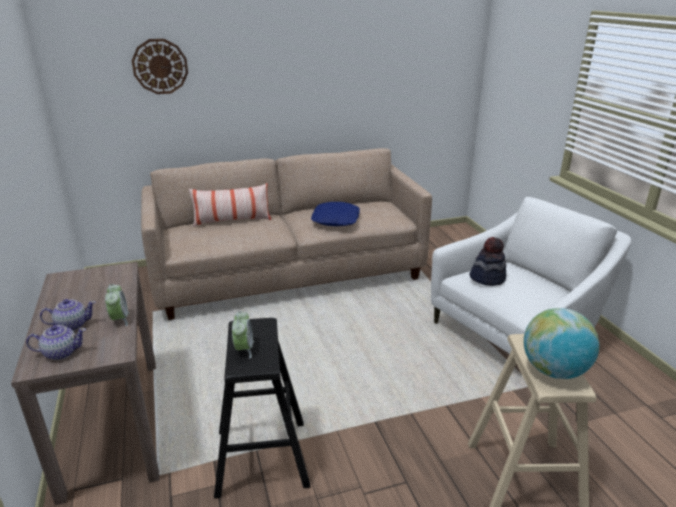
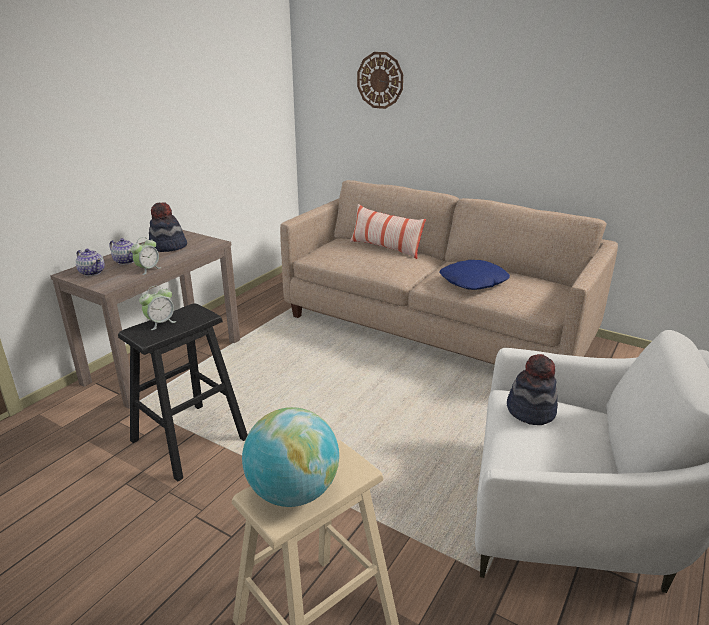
camera: 50 degrees right, 0 degrees up
none -> hat [149,202,187,252]

